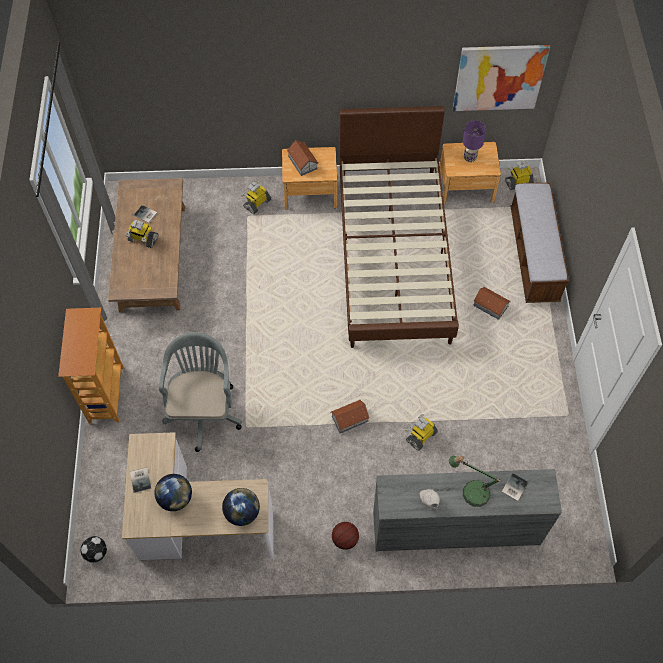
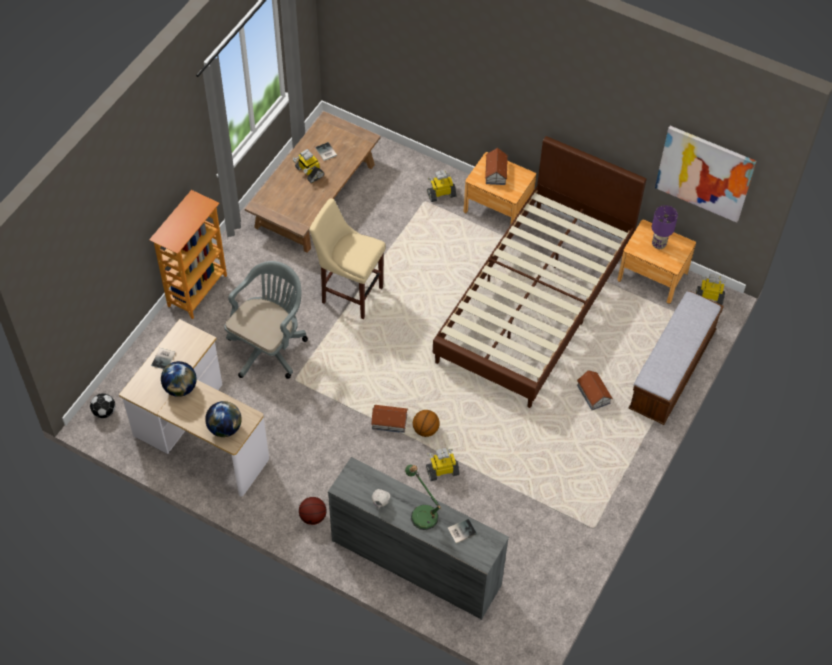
camera: 30 degrees right, 5 degrees down
none -> beige stool [309,198,386,319]
none -> basketball [413,410,440,437]

